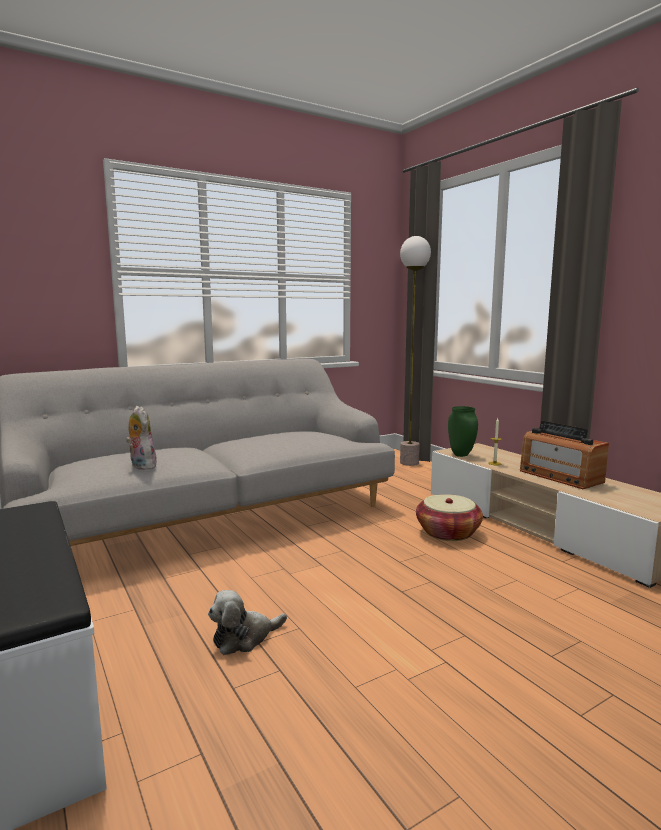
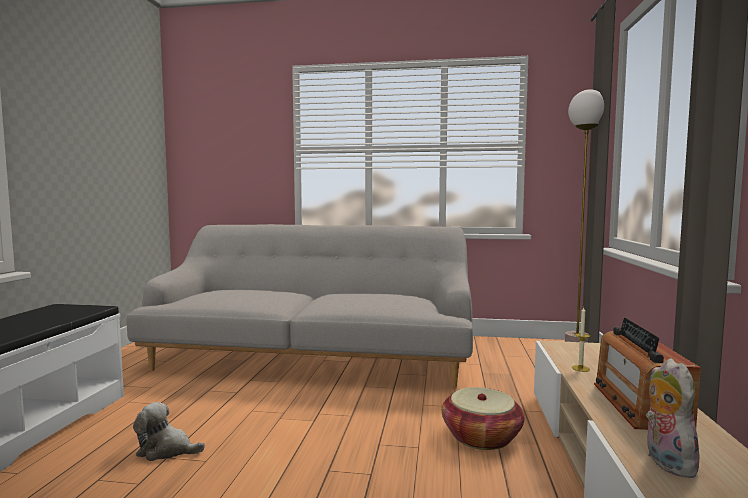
camera: 40 degrees right, 5 degrees down
plush toy [126,406,157,470] -> plush toy moved to [646,358,703,478]
green vase [448,406,478,457] -> none

